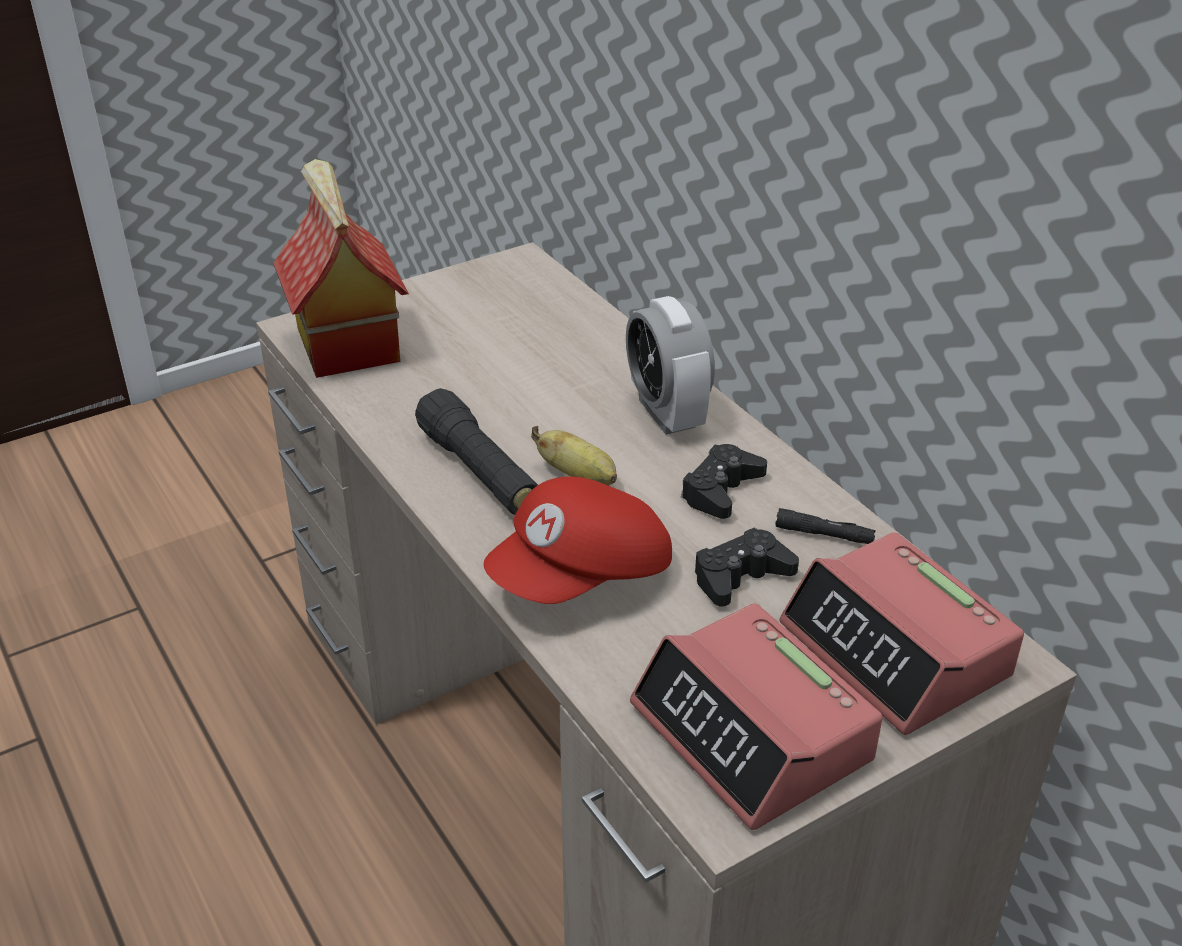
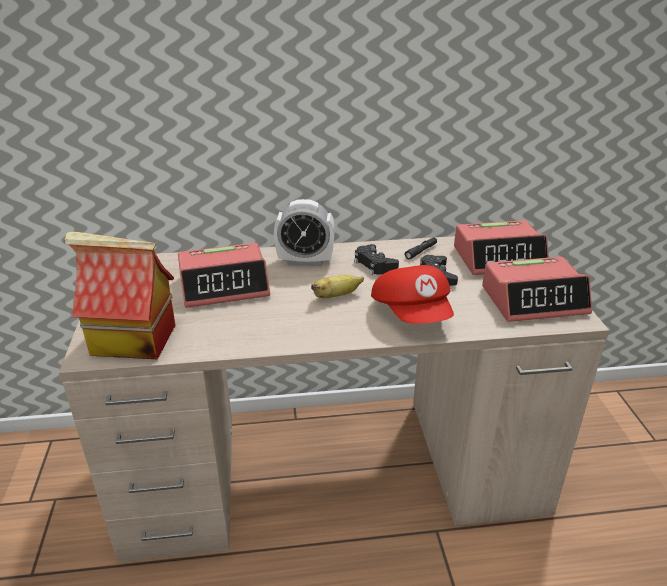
camera: 65 degrees left, 5 degrees down
black flashlight [415,388,538,515] -> none
none -> alarm clock [178,243,270,308]

